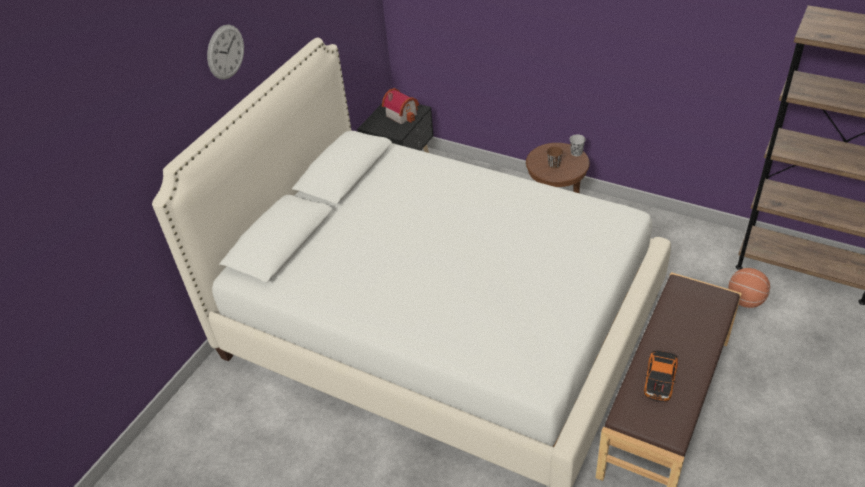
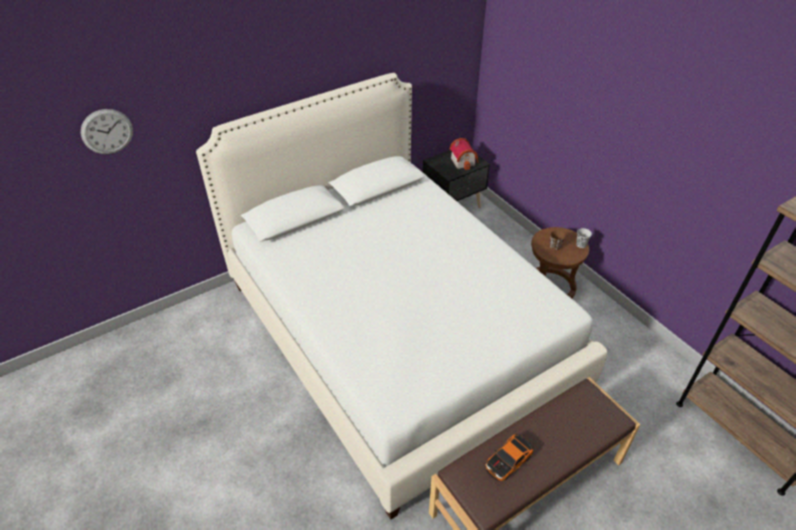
camera: 25 degrees right, 0 degrees up
wall clock [207,25,244,80] -> wall clock moved to [81,109,133,154]
basketball [728,268,770,308] -> none

